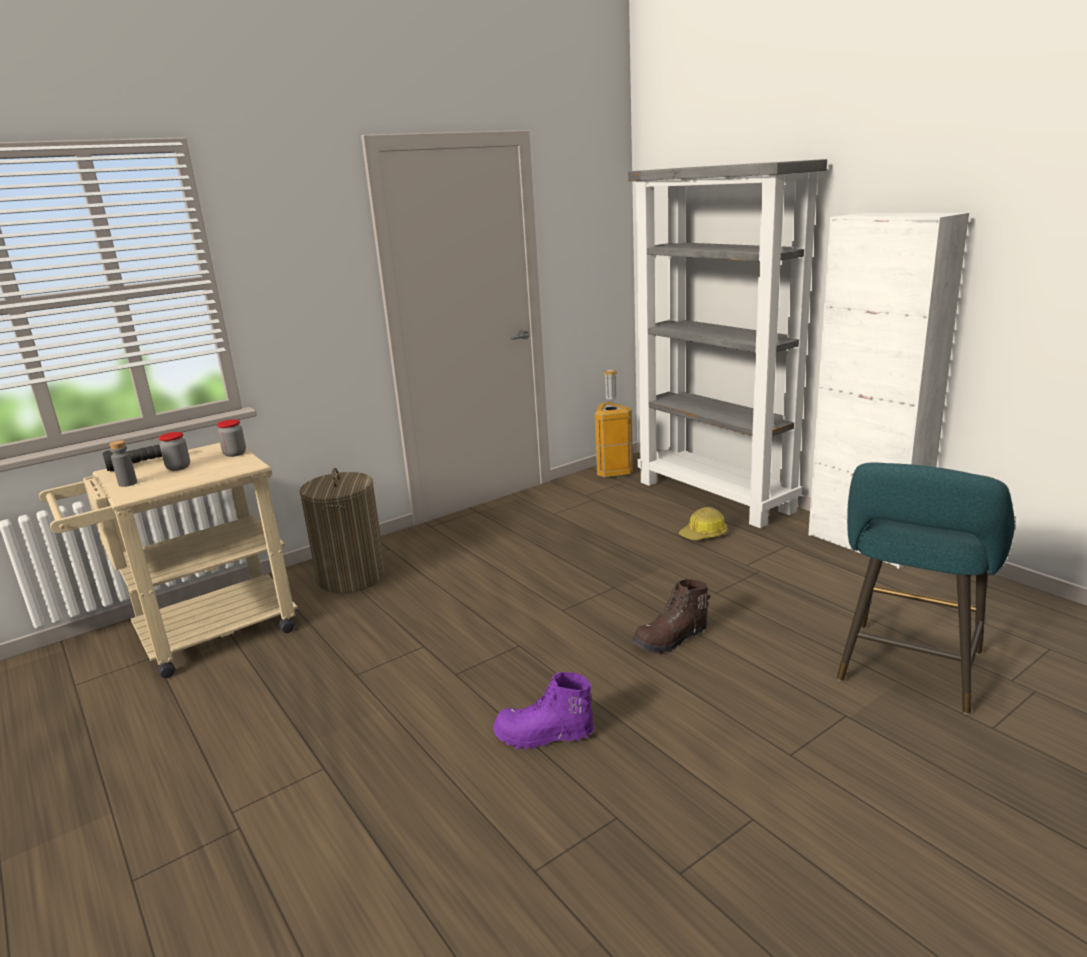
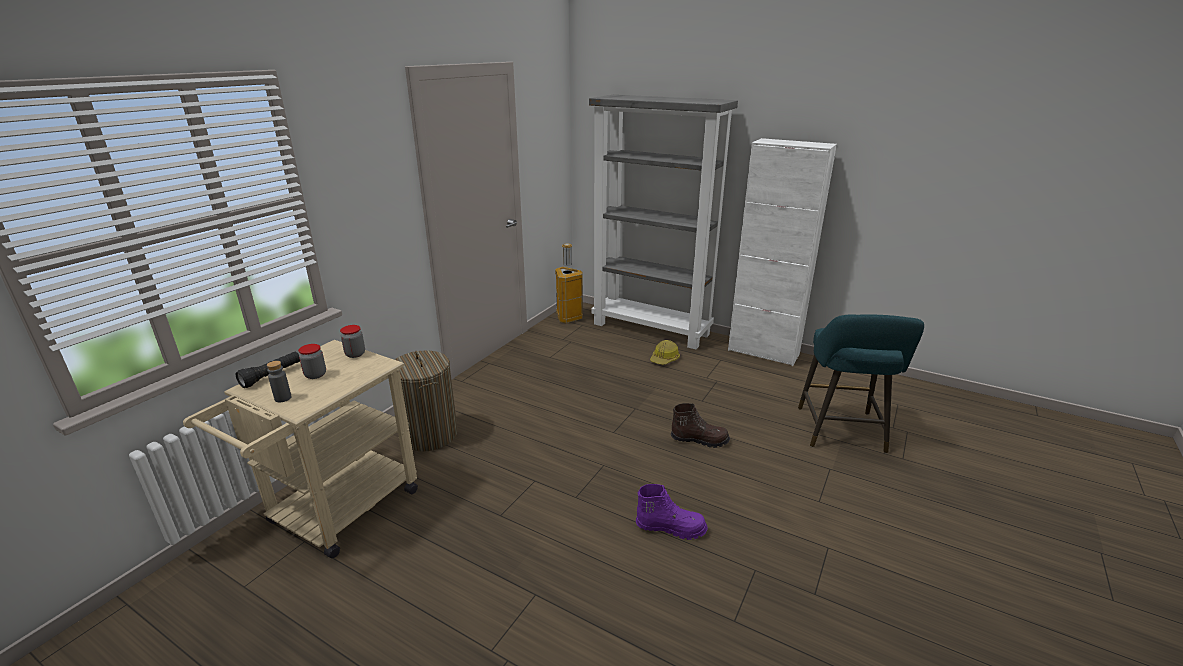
camera: 25 degrees left, 5 degrees up
purple boot [493,672,594,750] -> purple boot turned 150 degrees counterclockwise [636,484,708,540]
brown boot [632,579,710,654] -> brown boot turned 120 degrees counterclockwise [671,403,730,448]

